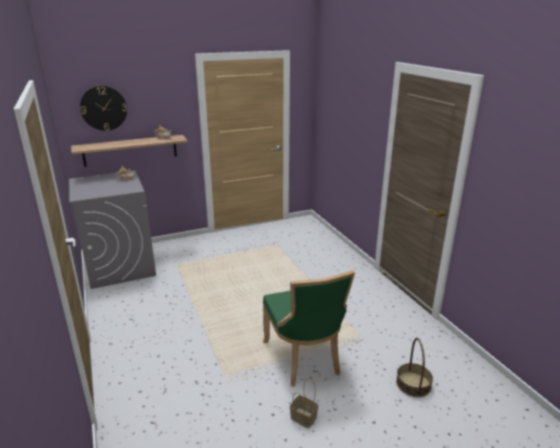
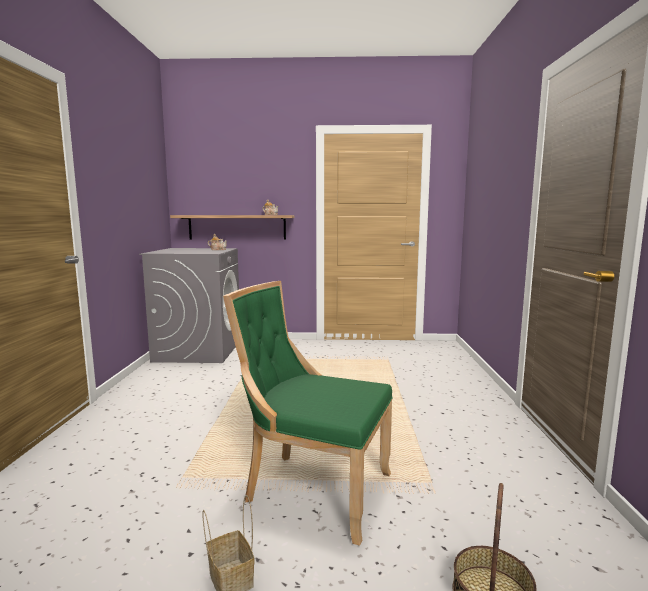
camera: 25 degrees right, 15 degrees down
wall clock [80,86,127,131] -> none
green chair [263,270,355,387] -> green chair turned 105 degrees clockwise [223,281,393,546]

